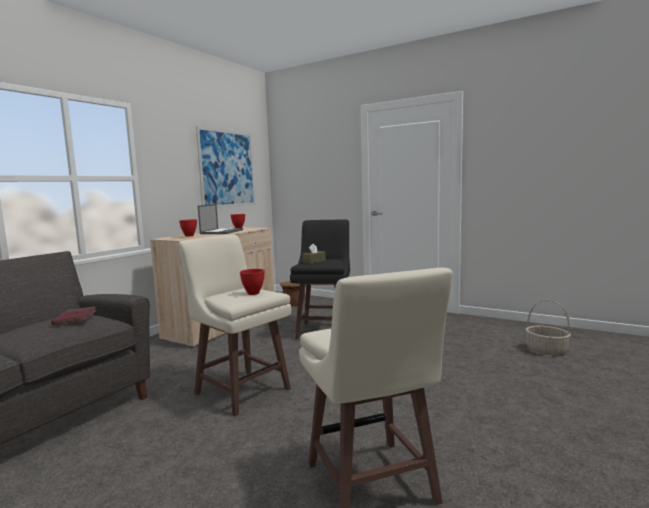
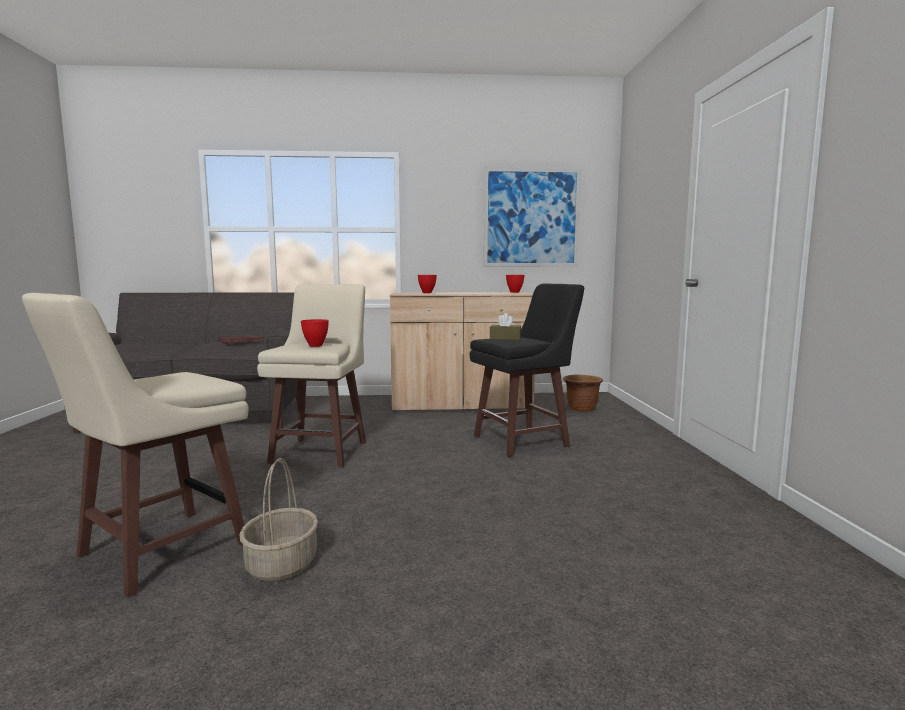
camera: 55 degrees right, 0 degrees up
laptop [198,204,243,234] -> none
basket [525,299,571,355] -> basket moved to [239,458,318,582]

